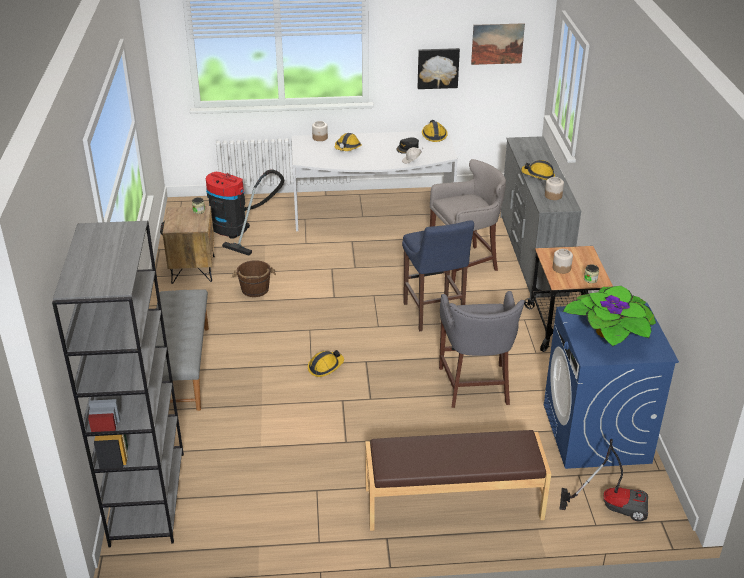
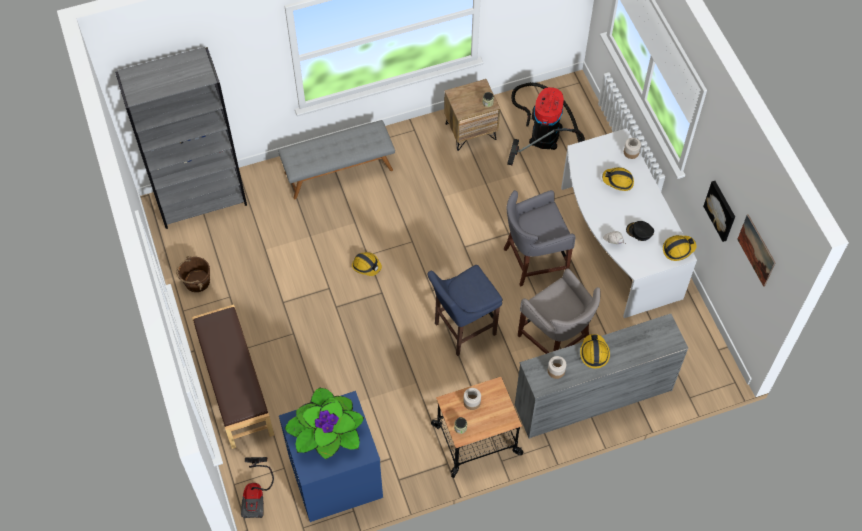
camera: 75 degrees right, 25 degrees up
brown bucket [232,260,276,297] -> brown bucket moved to [176,256,210,292]
grey stool [439,291,525,408] -> grey stool moved to [504,190,575,287]

